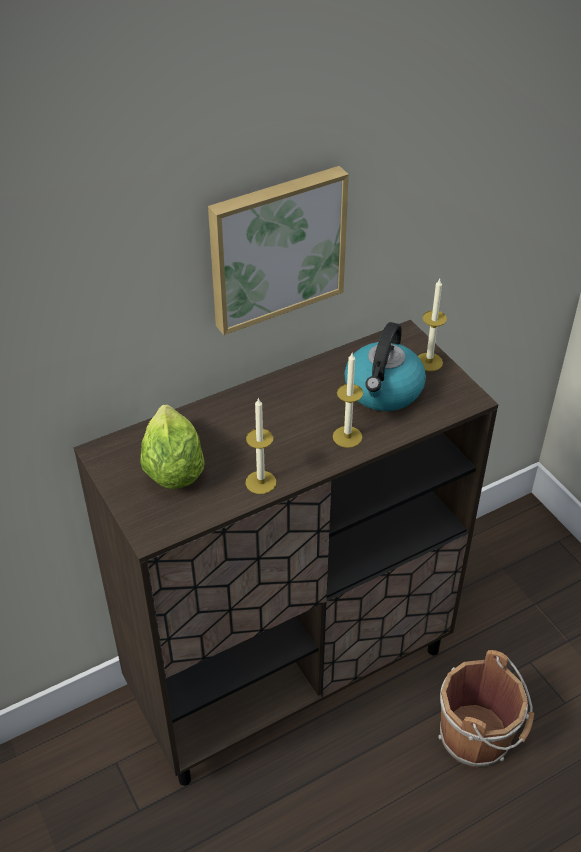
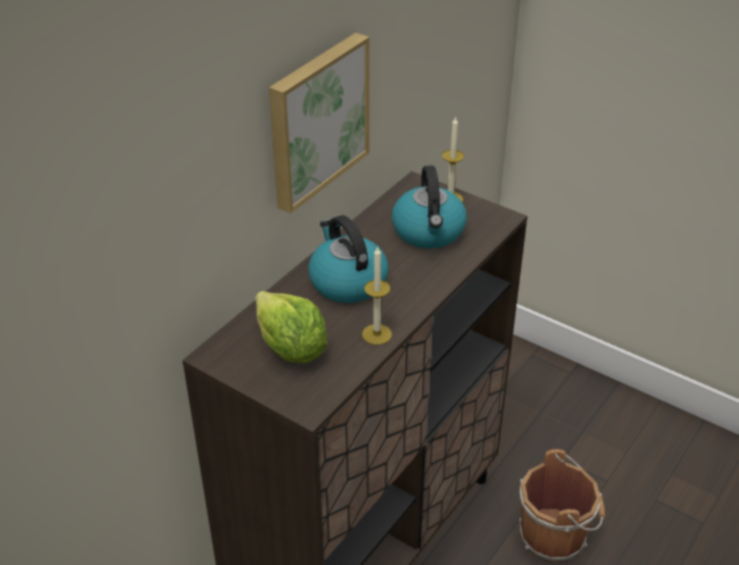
camera: 25 degrees left, 5 degrees down
candle [333,353,363,448] -> none
none -> kettle [308,215,389,303]

